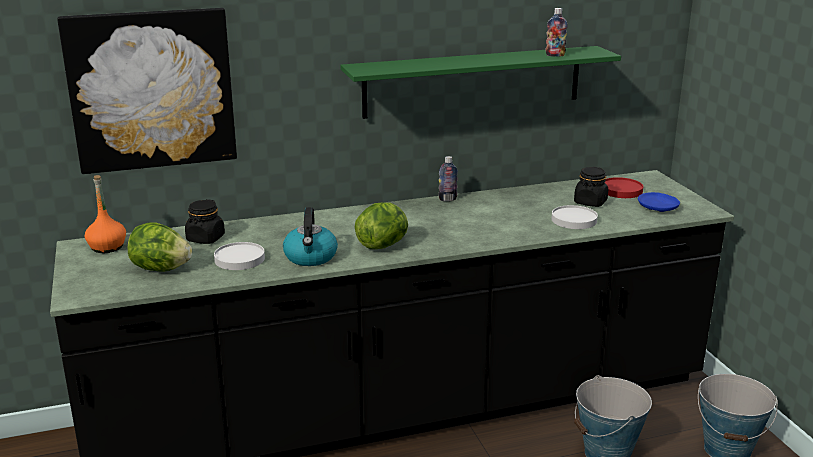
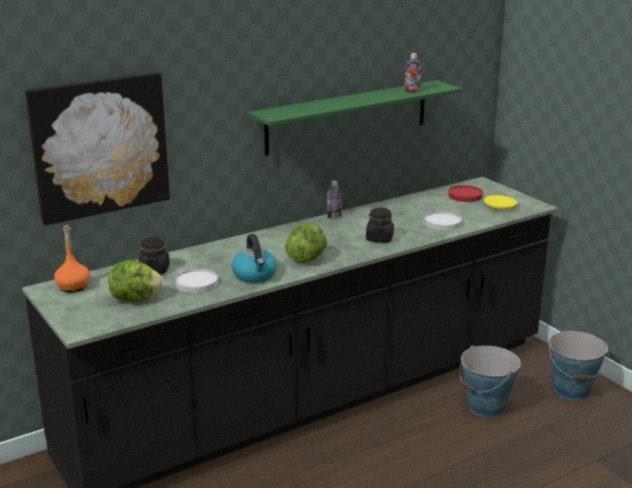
camera: 15 degrees left, 0 degrees up
black jar [574,167,608,207] -> black jar moved to [366,207,394,243]
blue plate [638,192,680,212] -> yellow plate [484,195,517,210]

